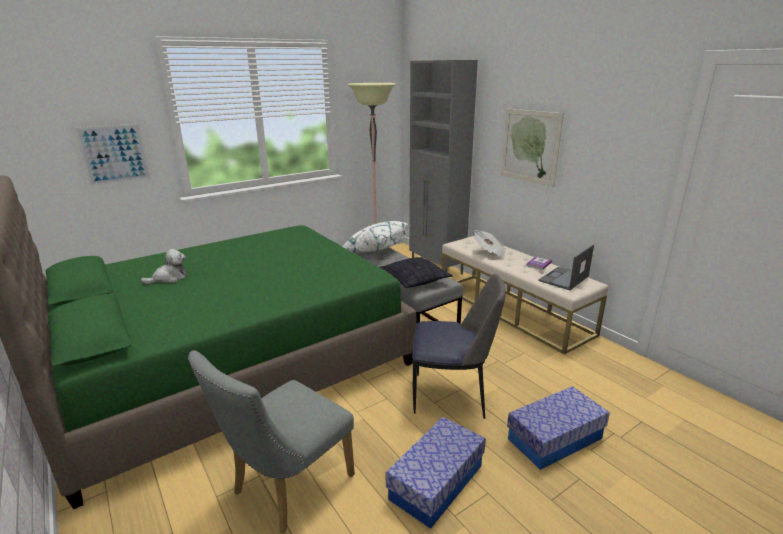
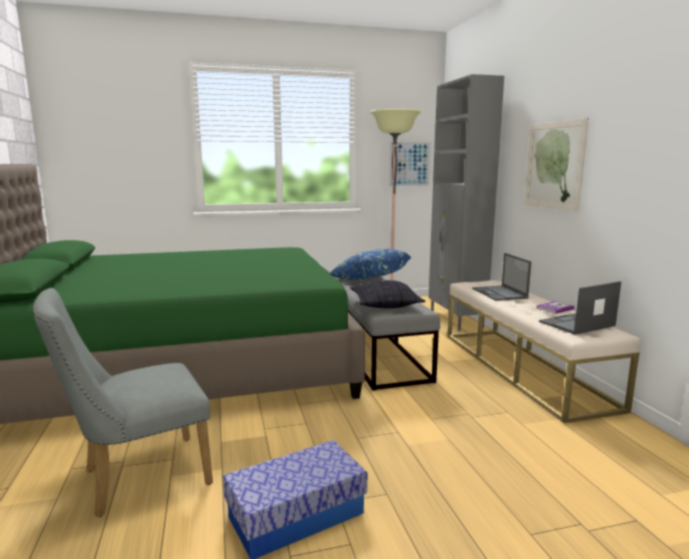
camera: 20 degrees right, 10 degrees down
picture [75,124,151,186] -> picture moved to [388,141,431,187]
plush toy [141,249,187,284] -> none
white pillow [342,221,410,253] -> blue pillow [330,249,411,280]
chair [412,274,506,419] -> none
newspaper [474,230,506,257] -> laptop [472,253,531,301]
storage box [507,386,610,470] -> none

